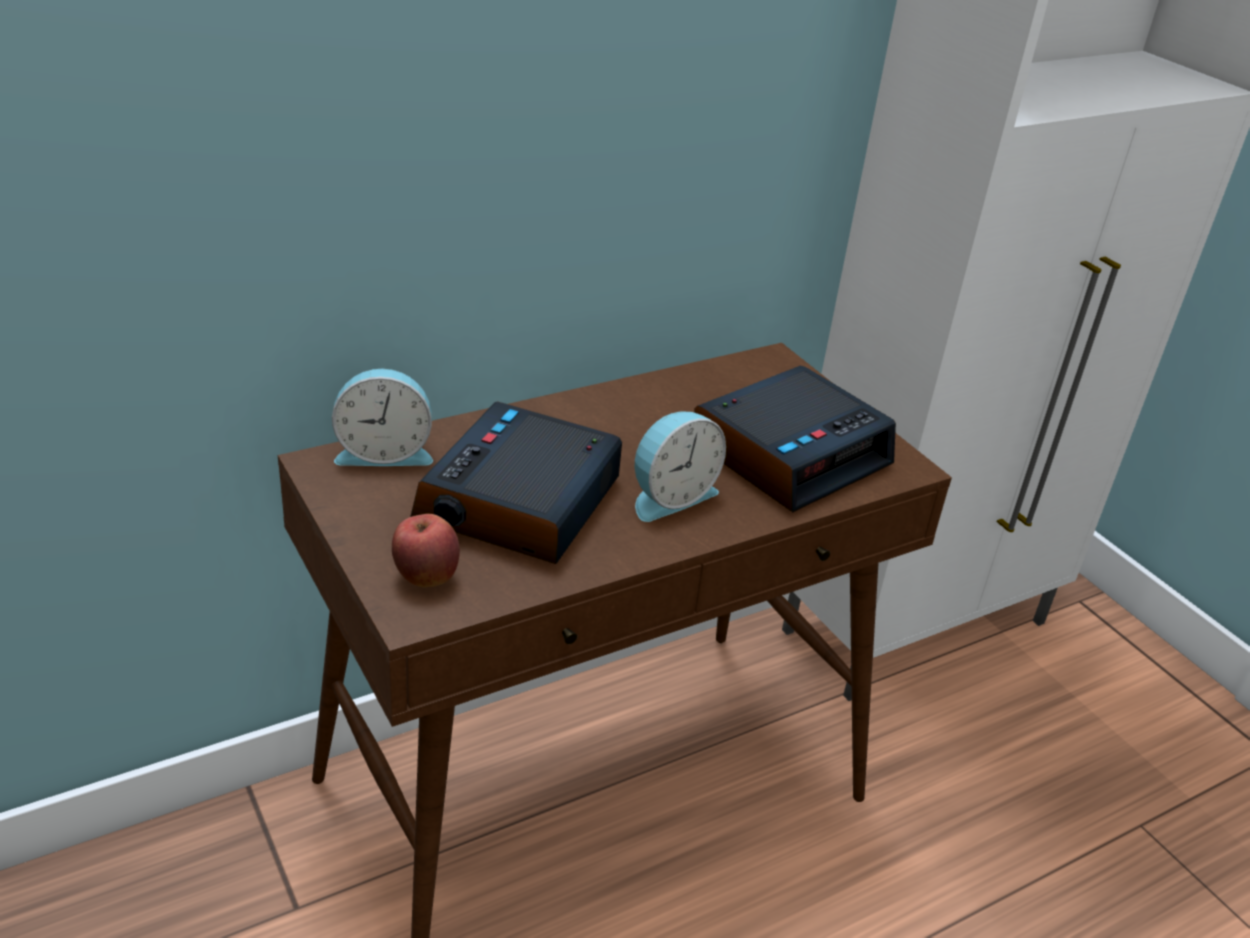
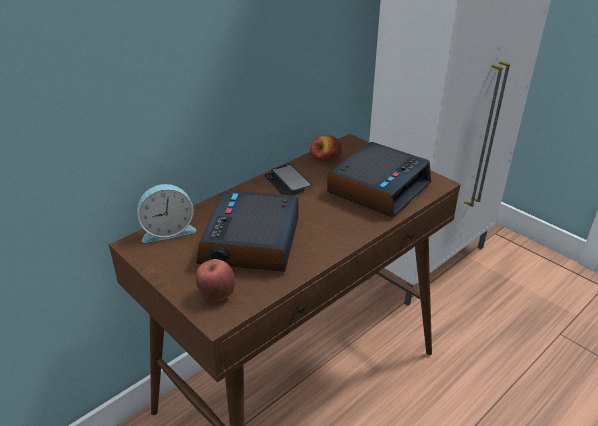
camera: 10 degrees left, 0 degrees up
alarm clock [635,412,726,522] -> none
none -> phone [264,164,312,196]
none -> apple [310,135,342,161]

